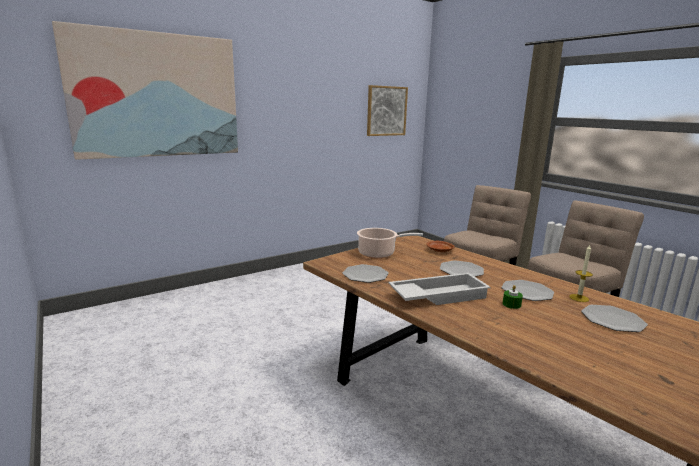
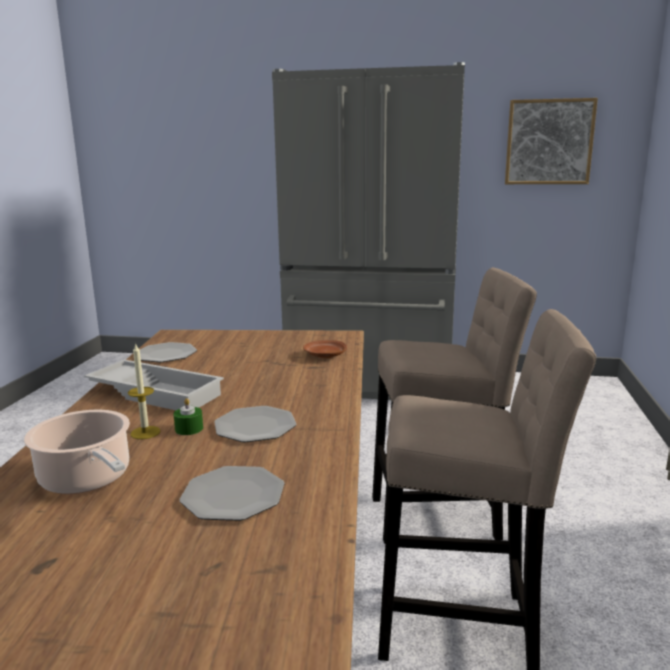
camera: 45 degrees right, 0 degrees up
picture [52,21,238,160] -> none
cooking pot [357,228,423,258] -> cooking pot moved to [24,410,130,494]
plate [440,260,484,277] -> none
candle [569,245,593,302] -> candle moved to [128,343,161,439]
none -> grey fridge [272,62,465,400]

